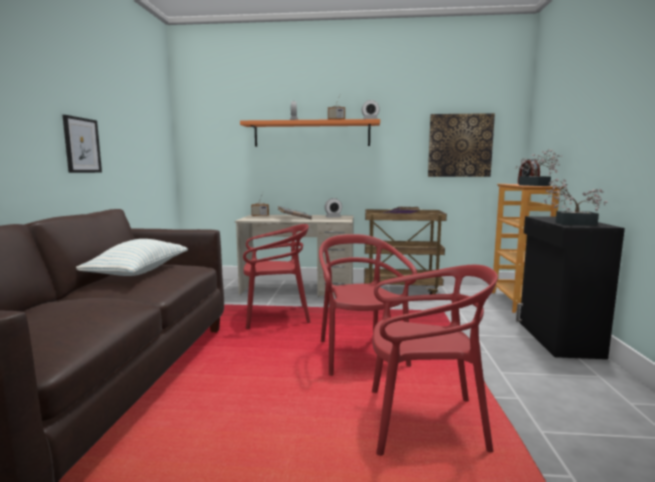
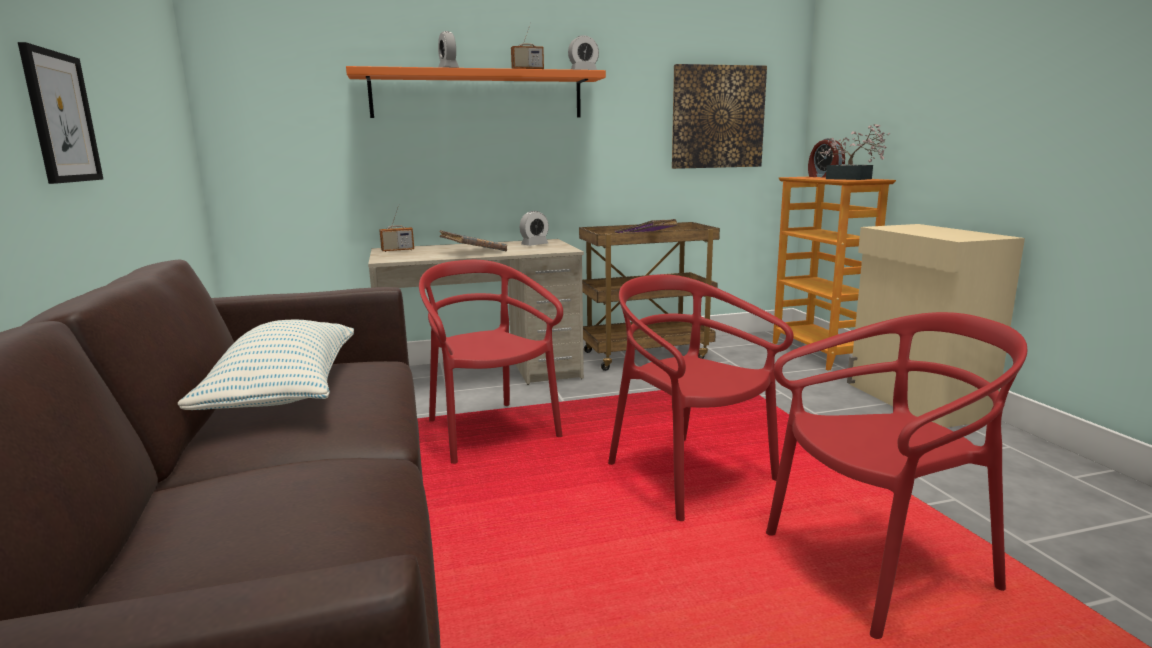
camera: 20 degrees left, 5 degrees up
red chair [243,224,310,329] -> red chair turned 90 degrees counterclockwise [419,260,563,464]
black cabinet [516,216,625,359] -> beige cabinet [847,224,1025,428]
potted plant [544,178,608,226] -> none

